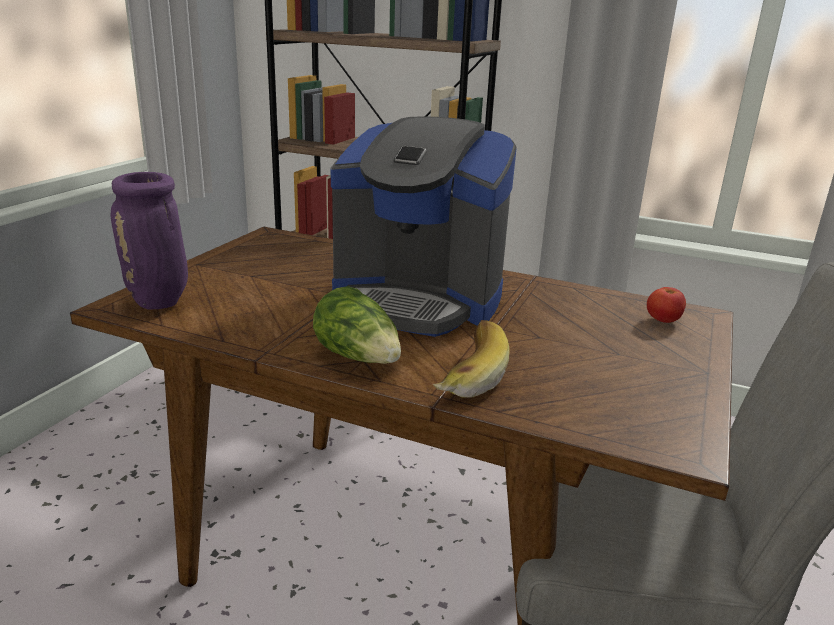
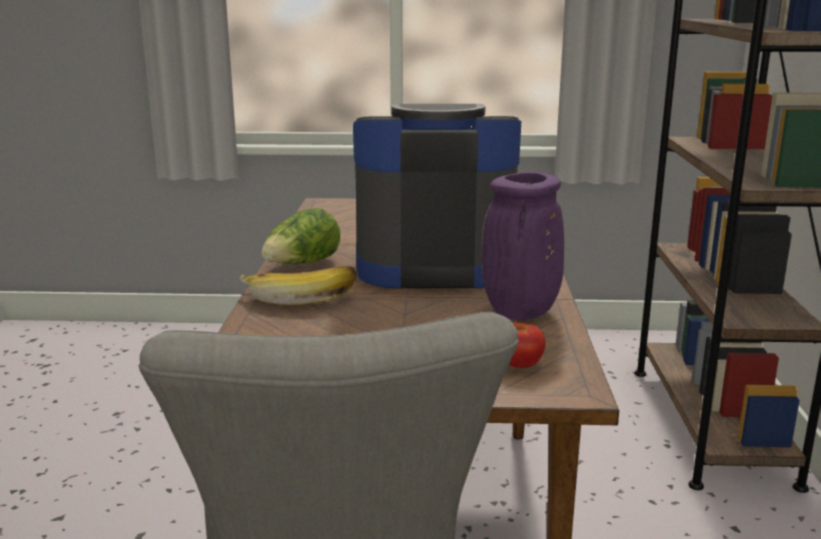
camera: 70 degrees right, 5 degrees down
purple vase [111,172,188,310] -> purple vase moved to [482,172,564,320]
coffee machine [331,116,517,337] -> coffee machine turned 90 degrees clockwise [353,104,521,289]

